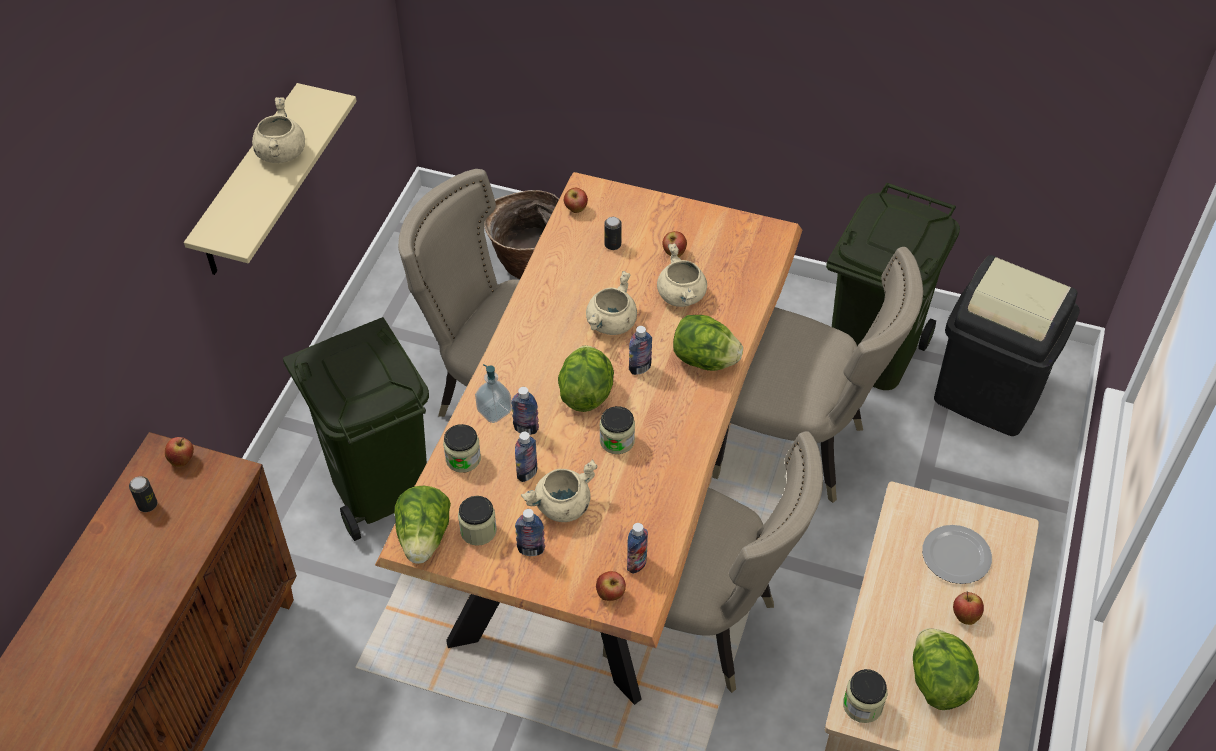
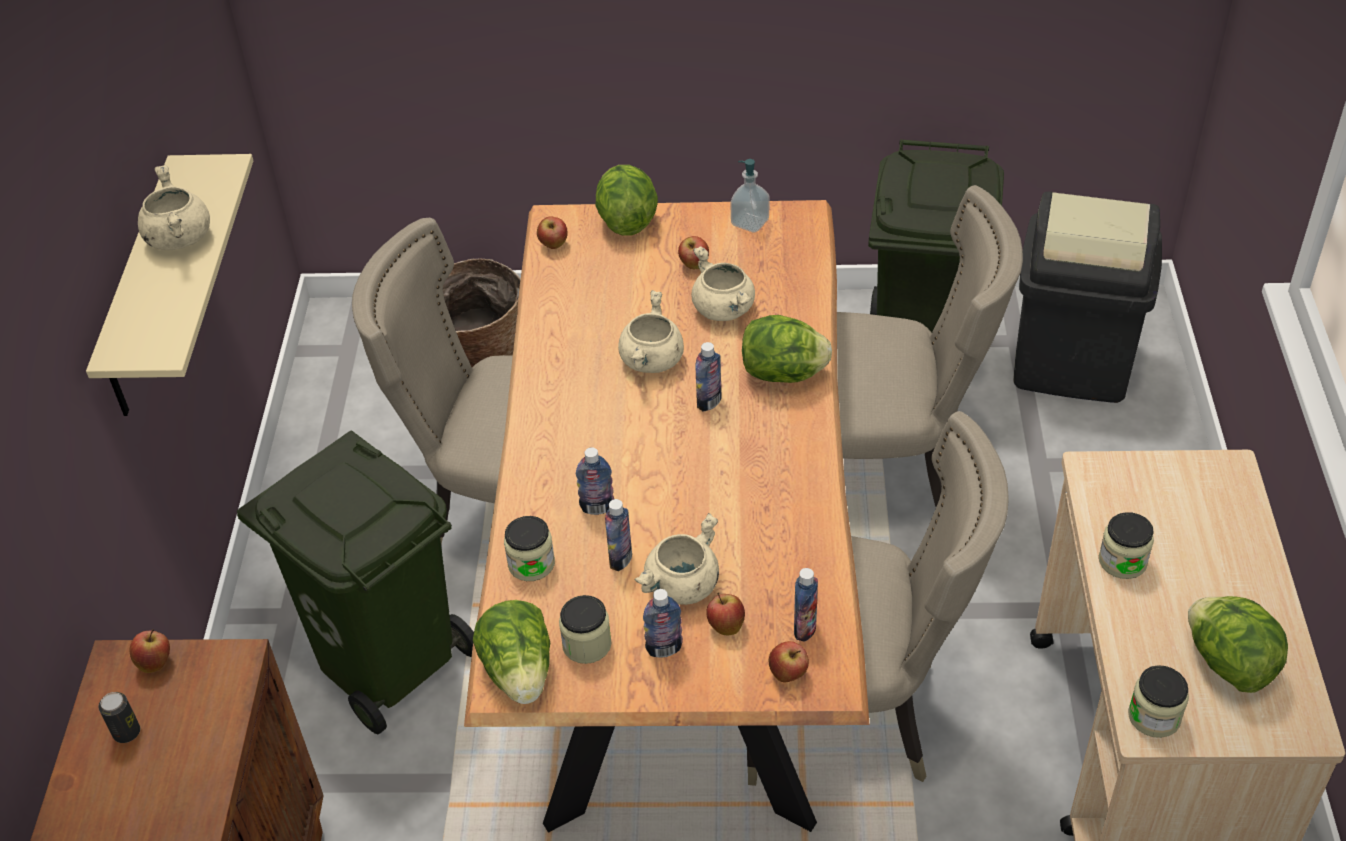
camera: 15 degrees left, 5 degrees down
soap dispenser [475,364,512,423] -> soap dispenser moved to [730,159,769,233]
lettuce [558,345,614,412] -> lettuce moved to [595,165,658,236]
jar [600,406,635,454] -> jar moved to [1099,512,1154,579]
can [604,217,622,250] -> none
plate [922,525,992,584] -> none
apple [953,591,984,625] -> apple moved to [706,592,745,635]

